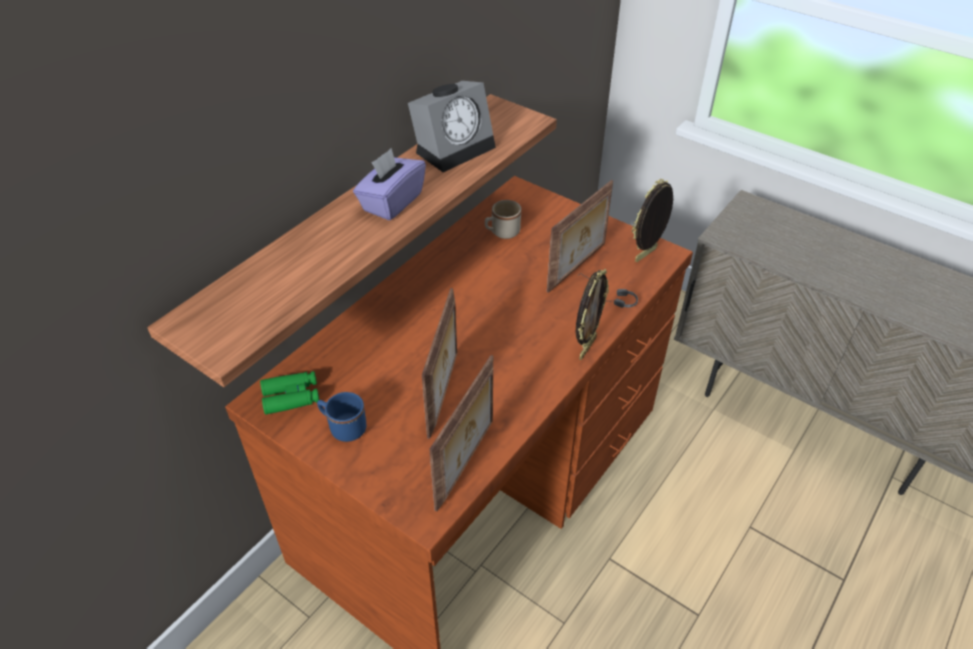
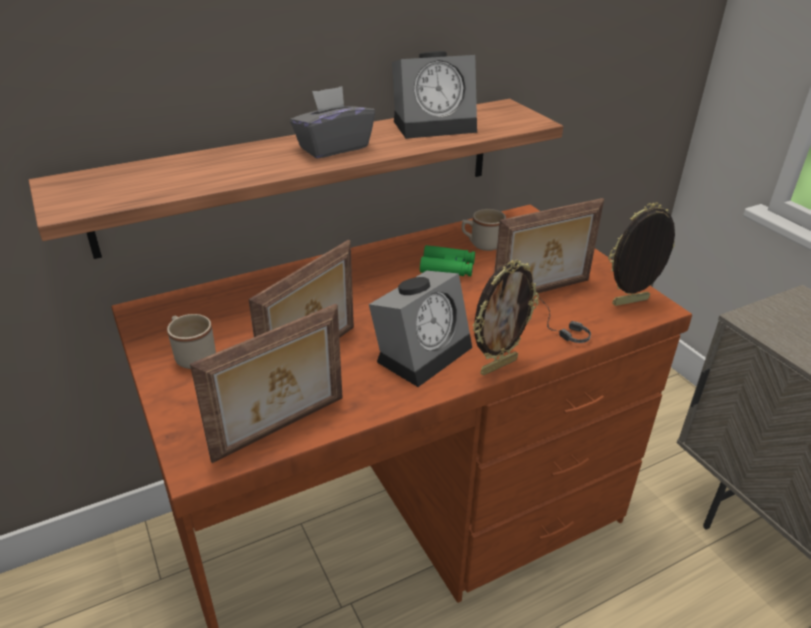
camera: 25 degrees right, 10 degrees down
green binoculars [260,371,319,415] -> green binoculars moved to [420,245,475,276]
blue mug [317,392,366,442] -> beige mug [167,314,216,369]
purple tissue box [353,148,426,220] -> grey tissue box [290,86,375,159]
none -> alarm clock [369,271,472,387]

